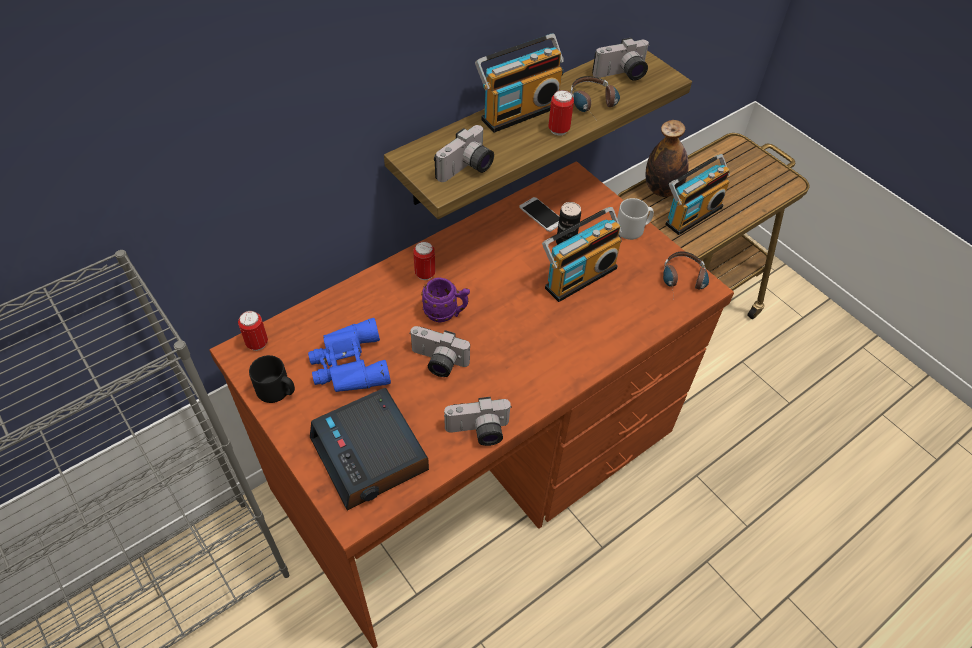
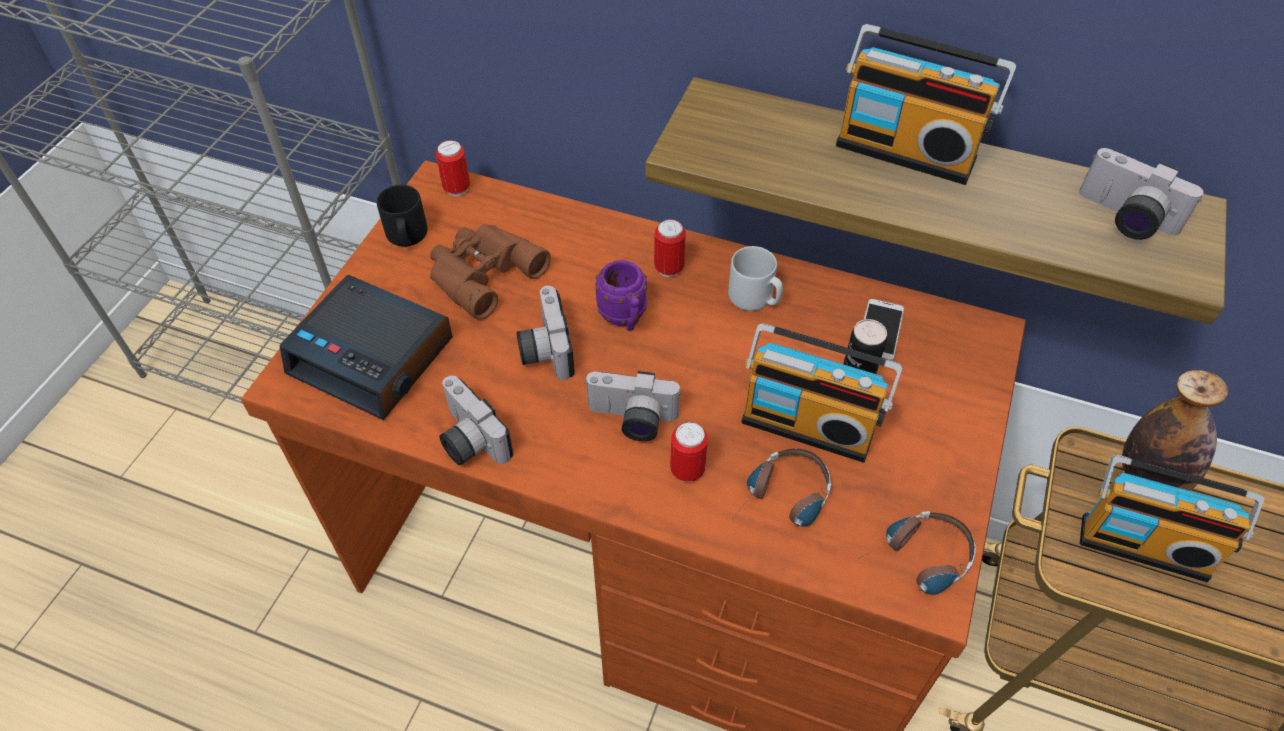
camera: 60 degrees right, 0 degrees up
blue binoculars [308,318,391,392] -> brown binoculars [430,224,551,320]
alarm clock [310,388,429,510] -> alarm clock turned 90 degrees counterclockwise [280,275,453,420]
camera [434,125,494,182] -> camera moved to [584,371,681,441]
can [548,90,574,135] -> can moved to [670,422,708,482]
headphones [570,76,620,114] -> headphones moved to [733,449,831,527]
grey mug [617,198,654,240] -> grey mug moved to [728,246,783,311]

